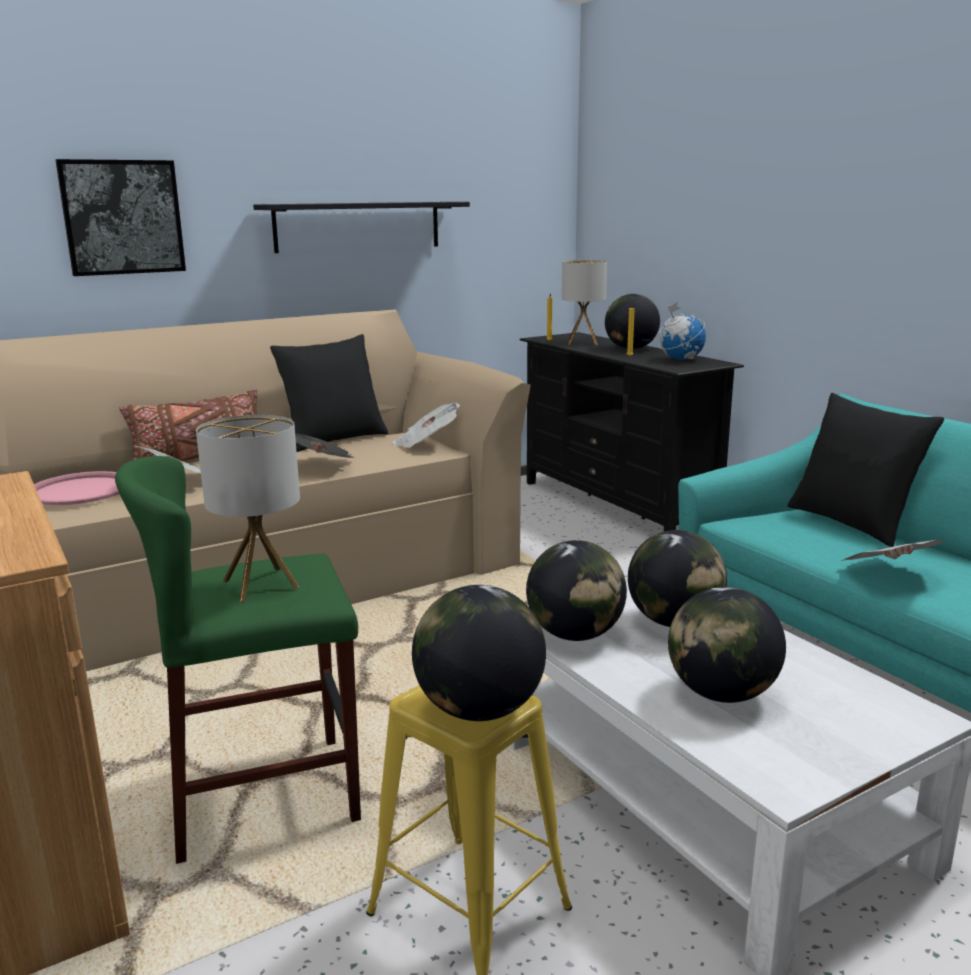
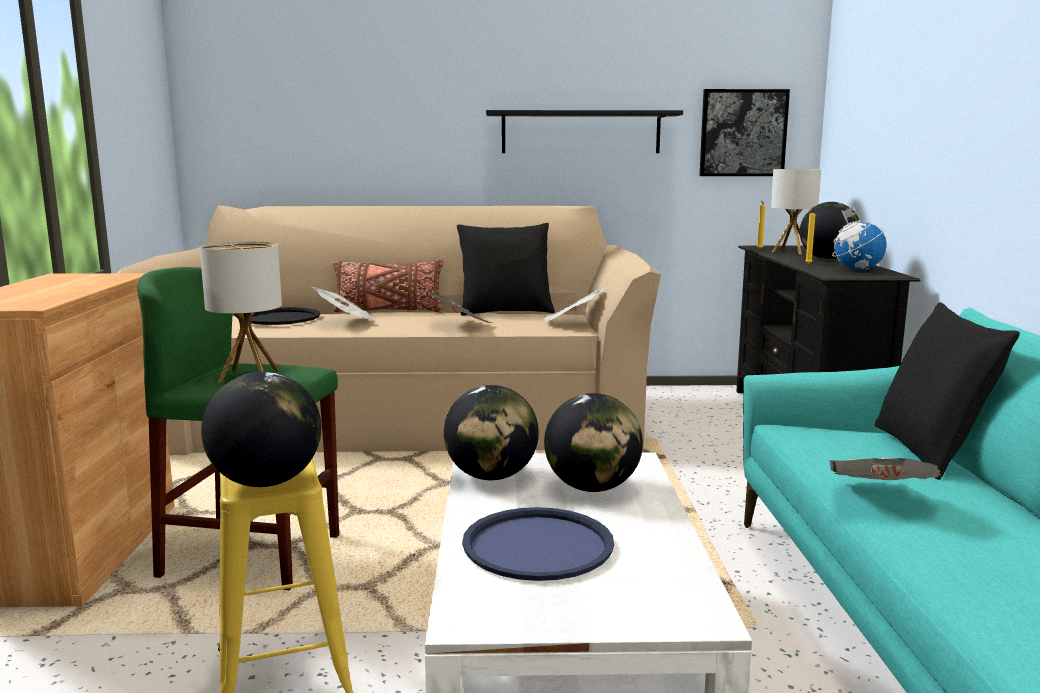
camera: 30 degrees right, 5 degrees down
pink tray [34,471,119,505] -> black tray [245,307,320,325]
picture [55,159,186,276] -> picture moved to [699,89,790,176]
globe [668,587,786,703] -> blue tray [462,507,614,581]

